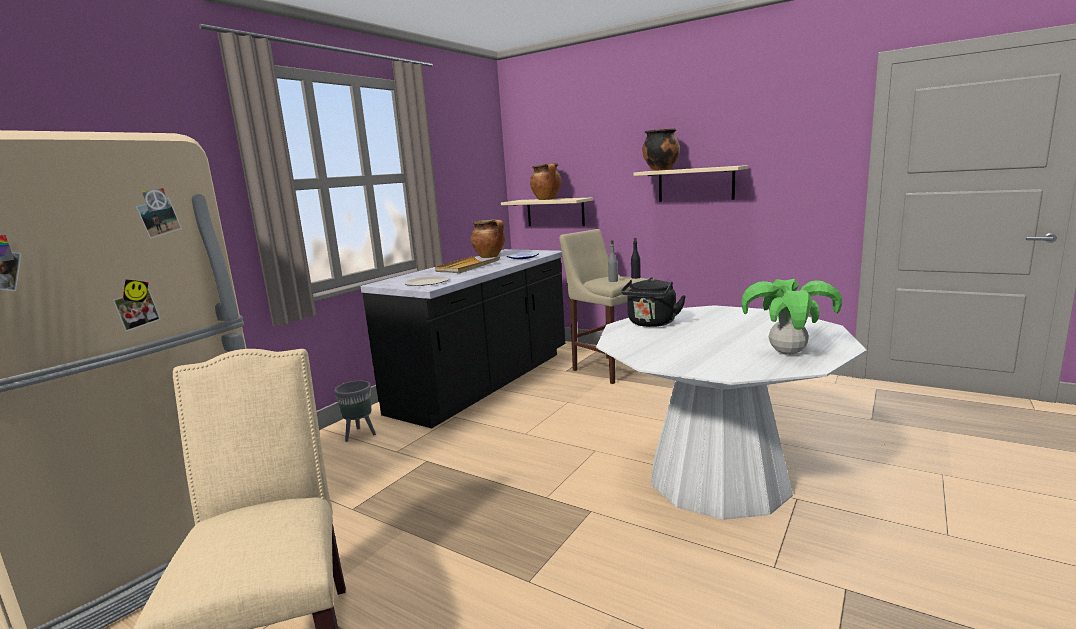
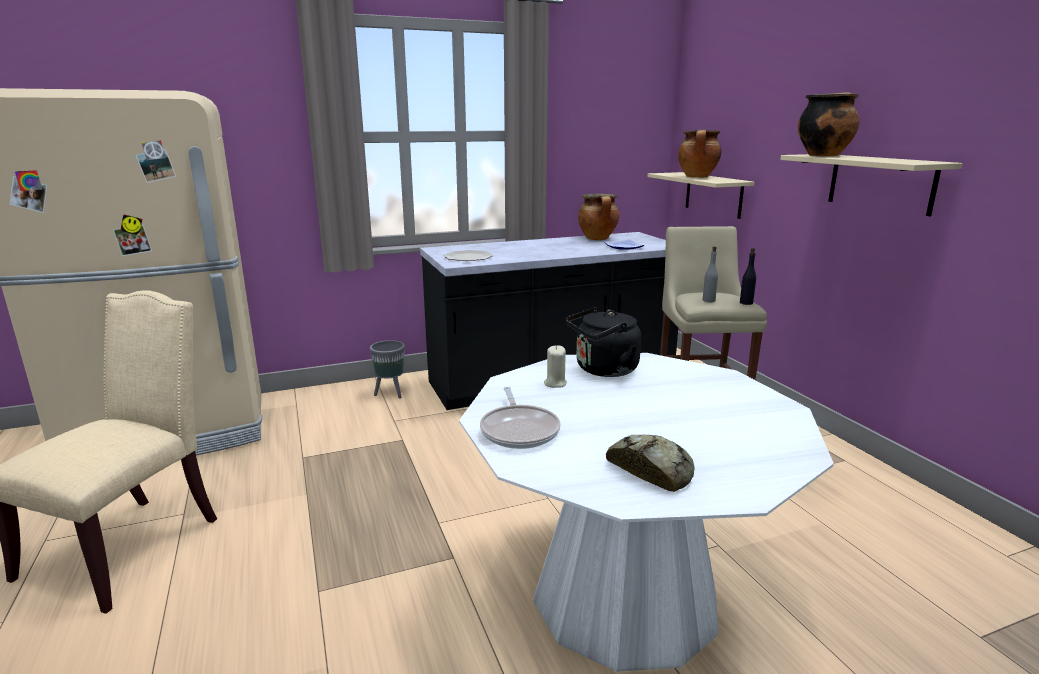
camera: 35 degrees right, 5 degrees up
beige tray [435,256,500,273] -> none
potted plant [741,279,842,355] -> bread [606,435,694,492]
none -> frying pan [480,387,561,449]
none -> beige candle [544,345,567,388]

